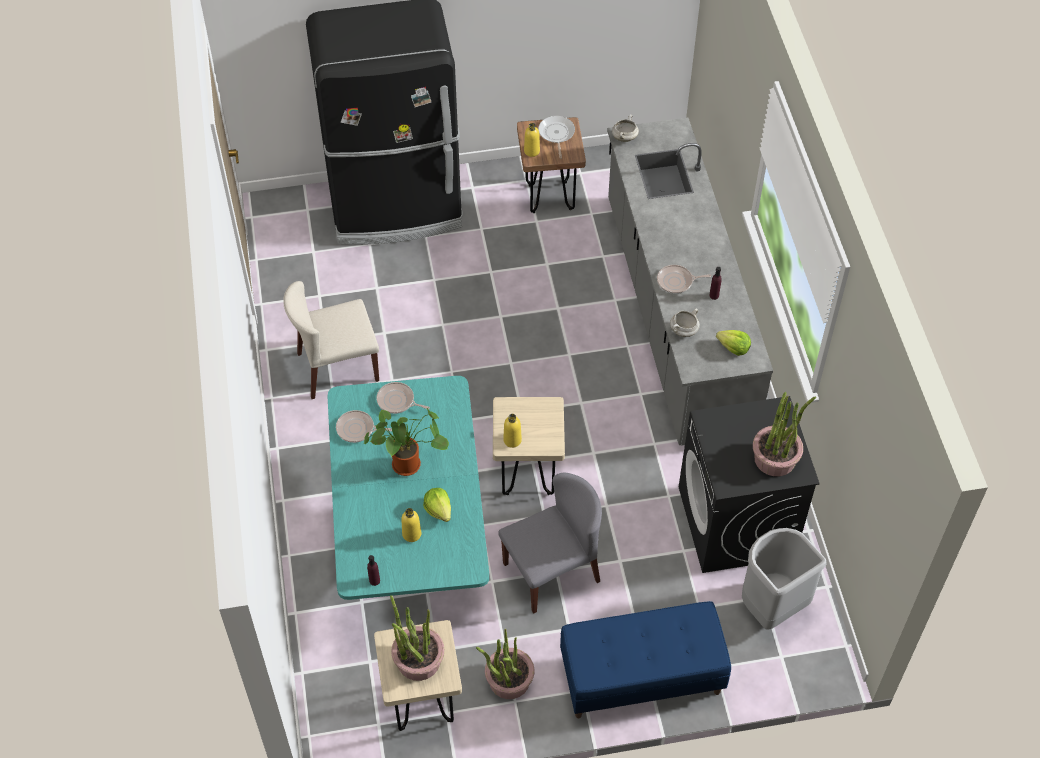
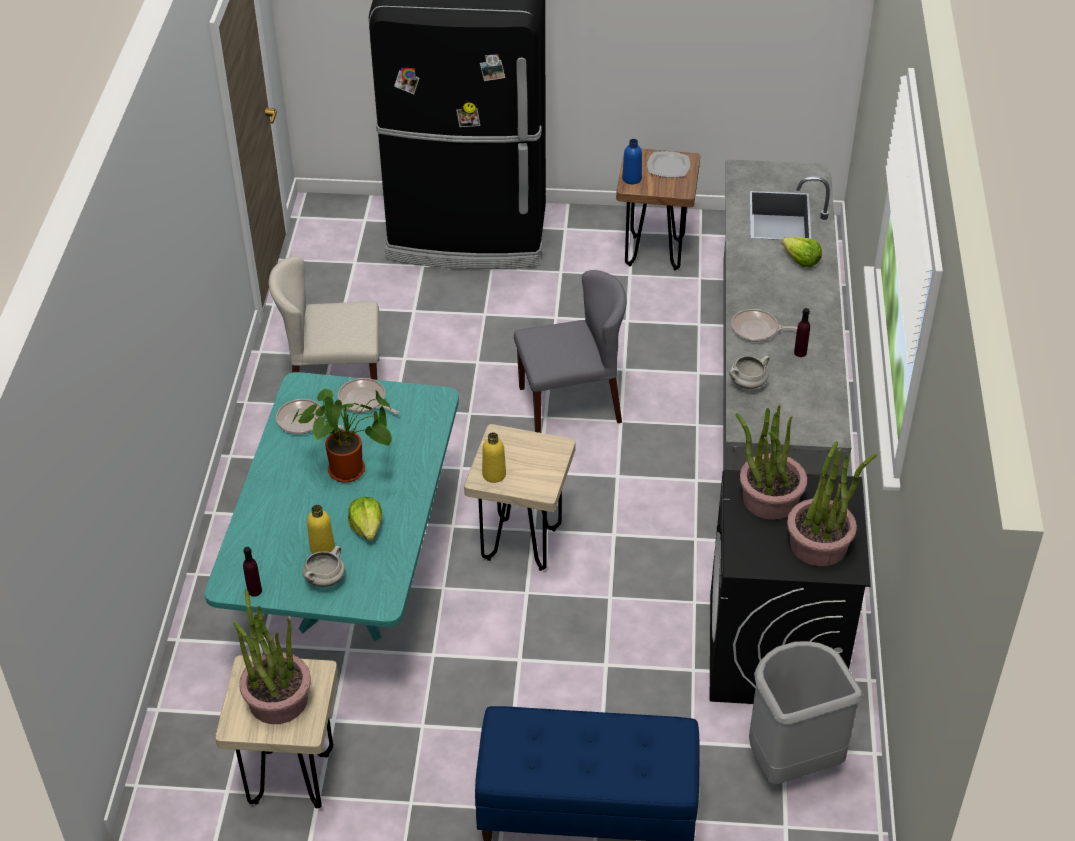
camera: 15 degrees right, 10 degrees down
potted plant [476,629,534,699] -> potted plant moved to [736,405,807,520]
grey chair [499,473,602,613] -> grey chair moved to [514,270,626,433]
yellow bottle [524,123,540,157] -> blue bottle [622,139,642,184]
frying pan [538,116,575,159] -> plate [647,151,690,177]
white cooking pot [612,114,639,142] -> white cooking pot moved to [302,546,345,587]
lettuce [716,330,751,356] -> lettuce moved to [782,237,822,267]

